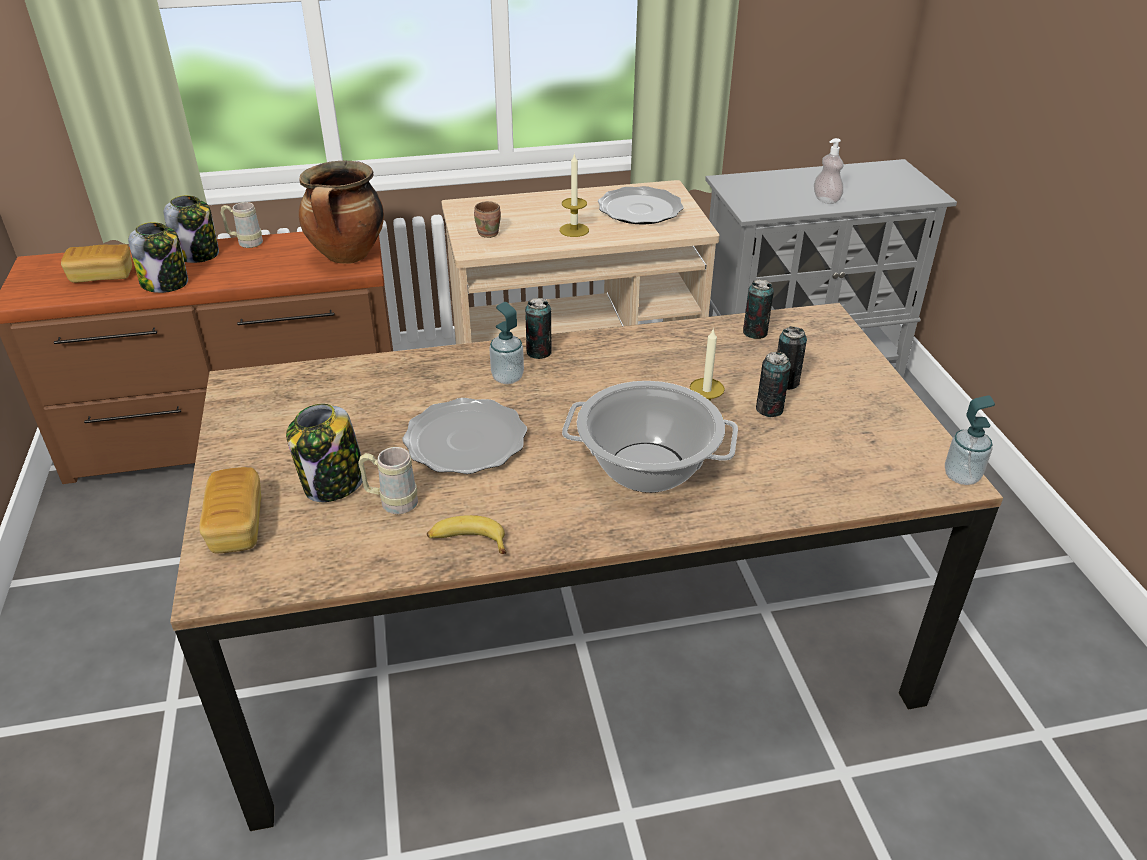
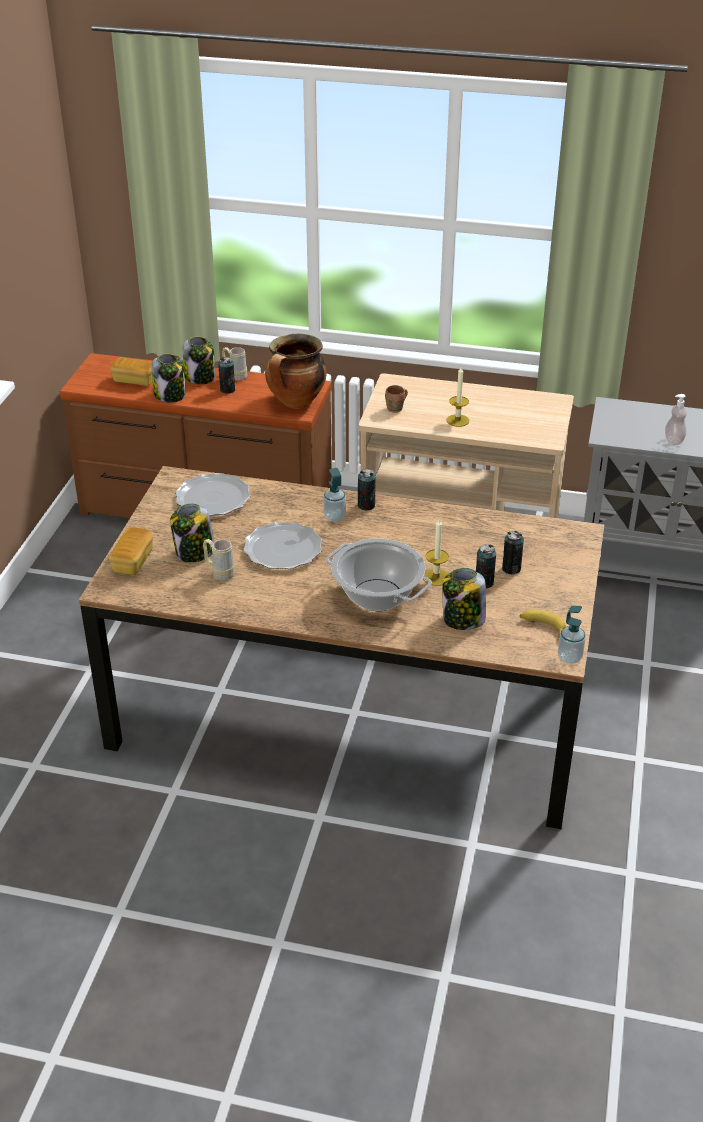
camera: 25 degrees right, 0 degrees up
banana [427,515,507,554] -> banana moved to [520,610,566,638]
plate [598,186,684,225] -> plate moved to [175,473,250,516]
can [743,279,774,339] -> can moved to [218,357,235,394]
none -> jar [443,568,486,630]

